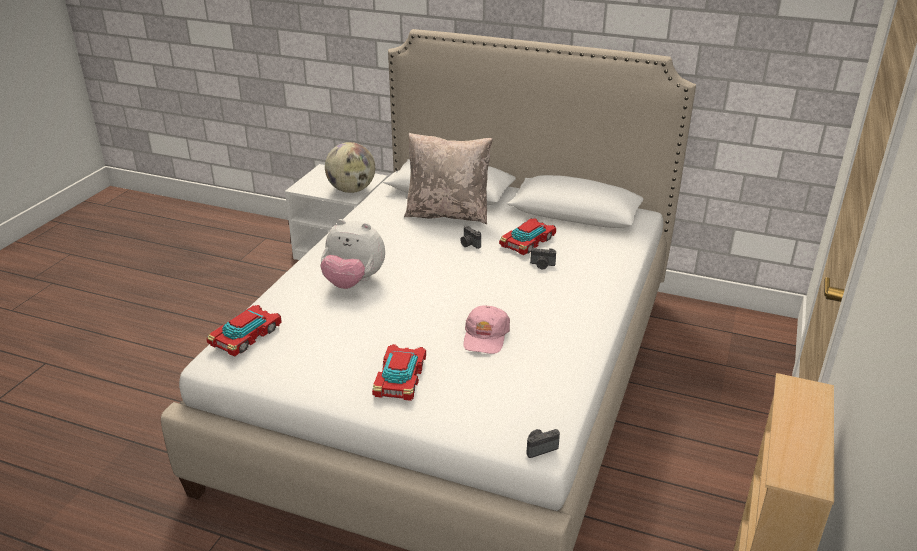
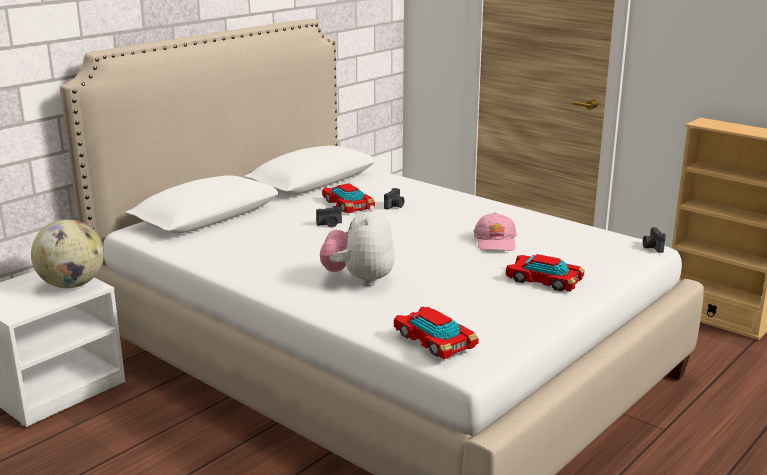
camera: 70 degrees left, 10 degrees down
plush toy [320,219,385,289] -> plush toy turned 150 degrees clockwise [320,205,395,286]
beige pillow [404,133,493,224] -> none
pink cap [463,305,510,354] -> pink cap turned 60 degrees clockwise [474,213,516,251]

